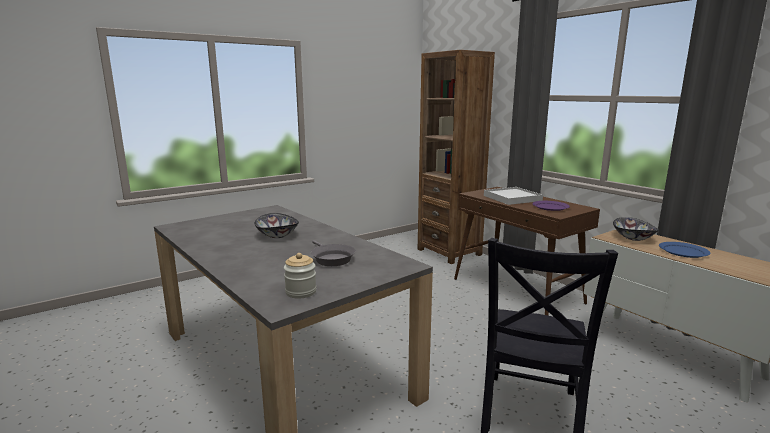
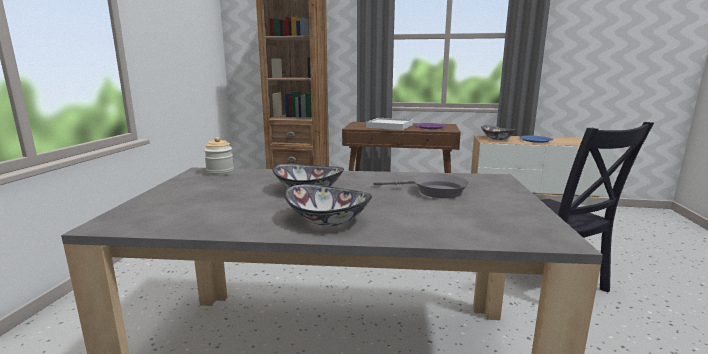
camera: 45 degrees left, 0 degrees up
jar [284,253,316,299] -> jar moved to [204,137,234,176]
none -> bowl [284,184,372,226]

